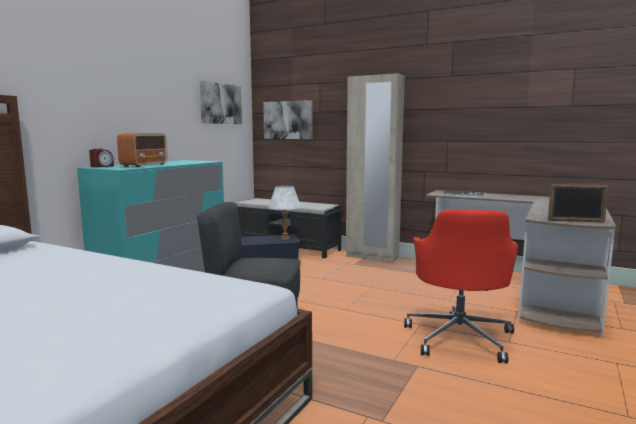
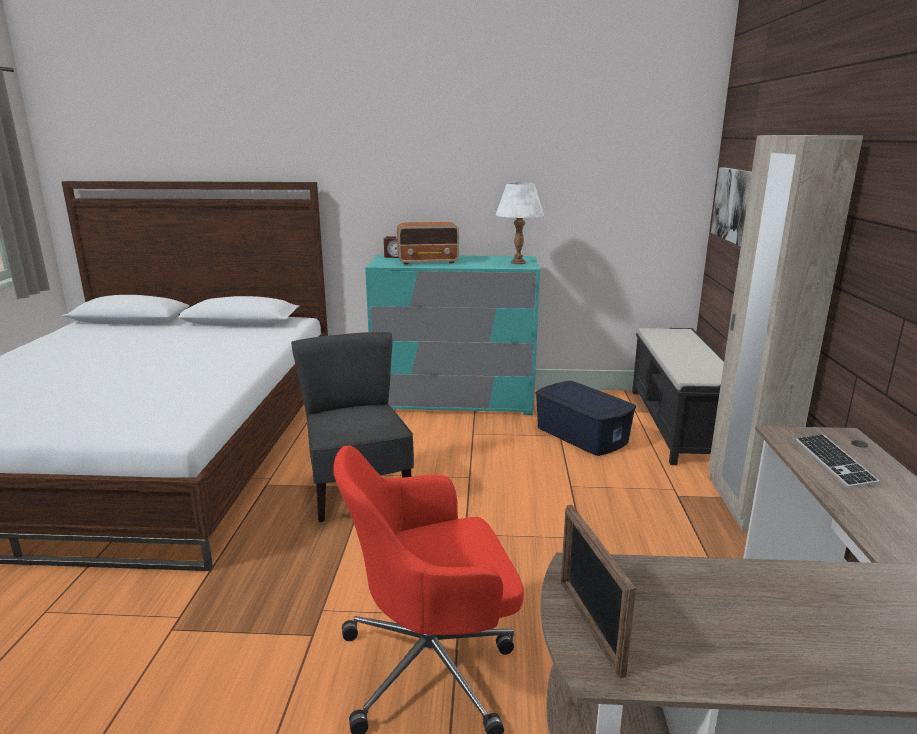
camera: 65 degrees right, 10 degrees up
picture [200,81,242,124] -> none
white table lamp [269,186,301,240] -> white table lamp moved to [496,182,544,264]

